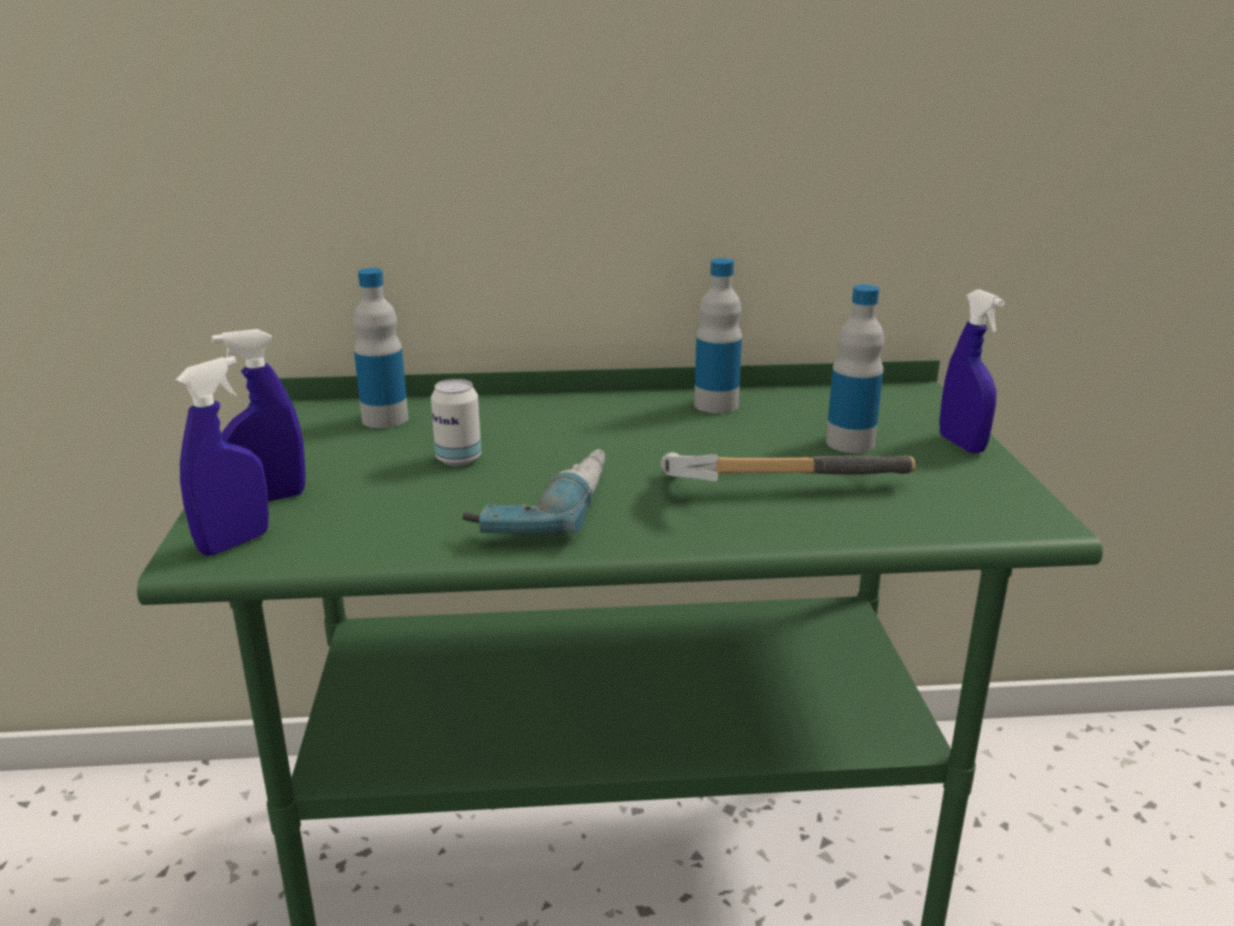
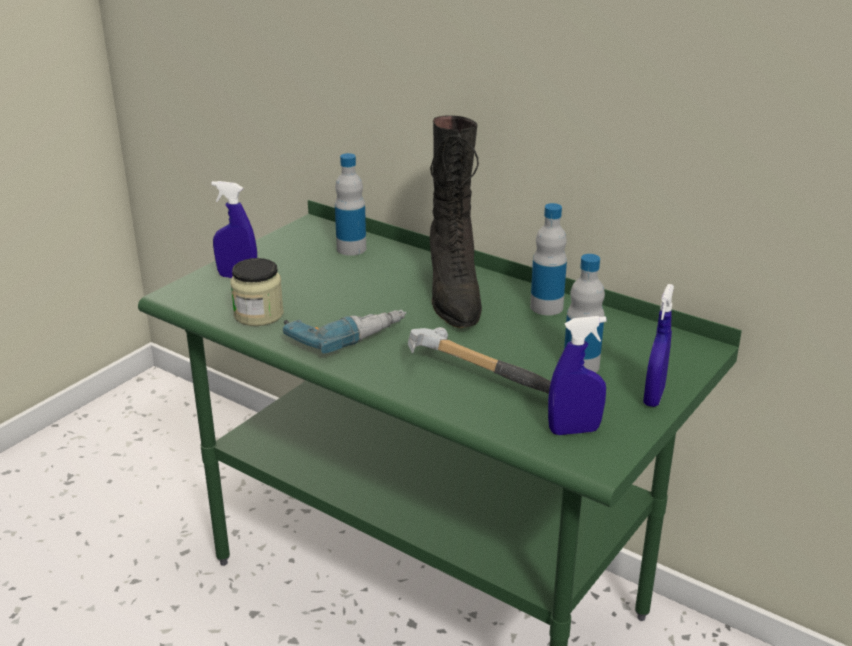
camera: 40 degrees right, 5 degrees up
blue spray bottle [176,356,269,556] -> blue spray bottle moved to [548,316,607,435]
can [431,379,481,466] -> none
none -> jar [230,258,284,326]
none -> black boot [430,115,482,328]

